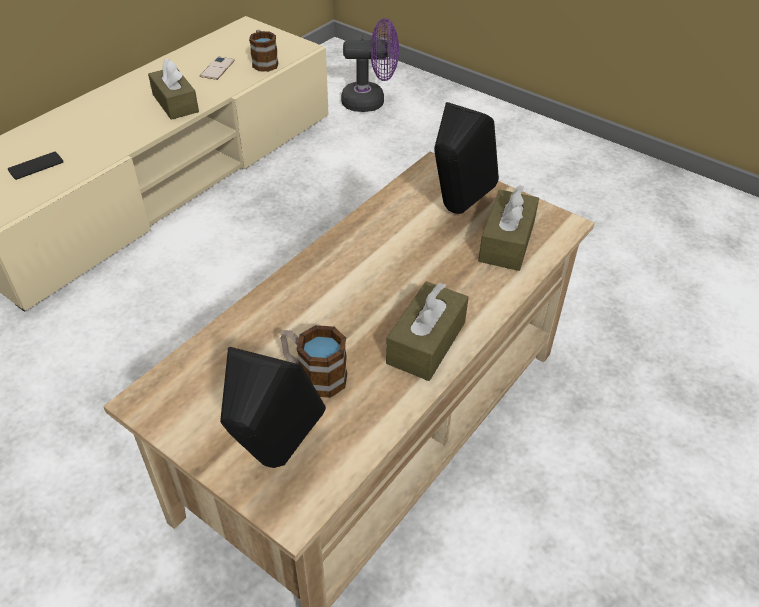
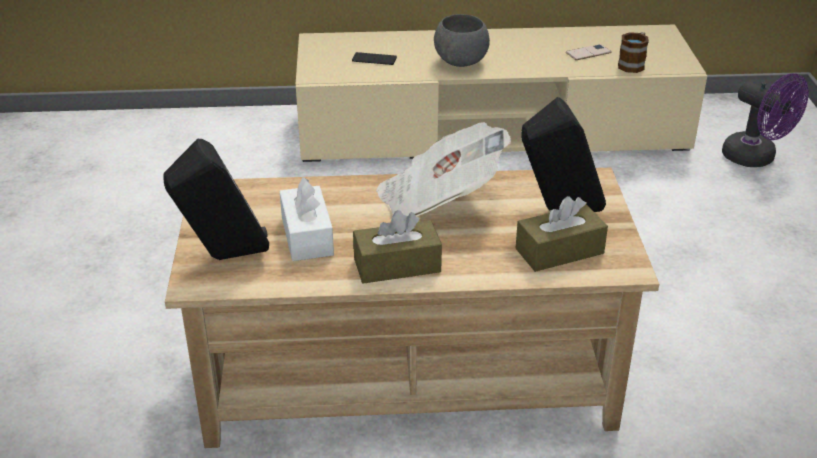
camera: 50 degrees right, 10 degrees down
brown tissue box [148,59,199,120] -> none
mug [281,325,347,398] -> white tissue box [280,178,334,261]
none -> newspaper [376,122,511,216]
none -> grey bowl [434,14,490,67]

